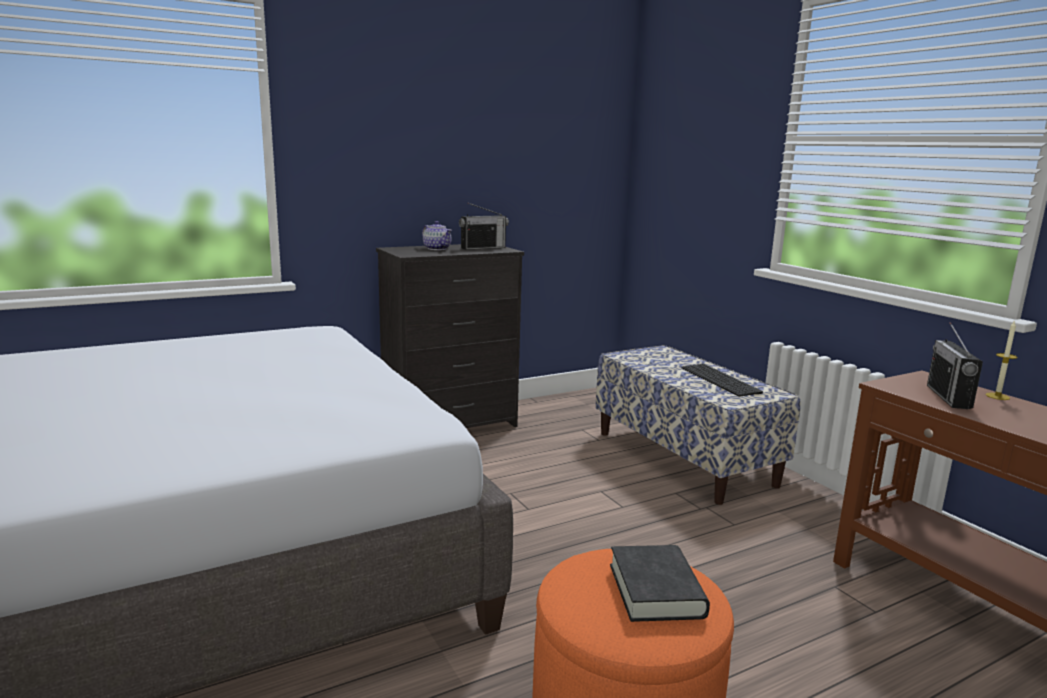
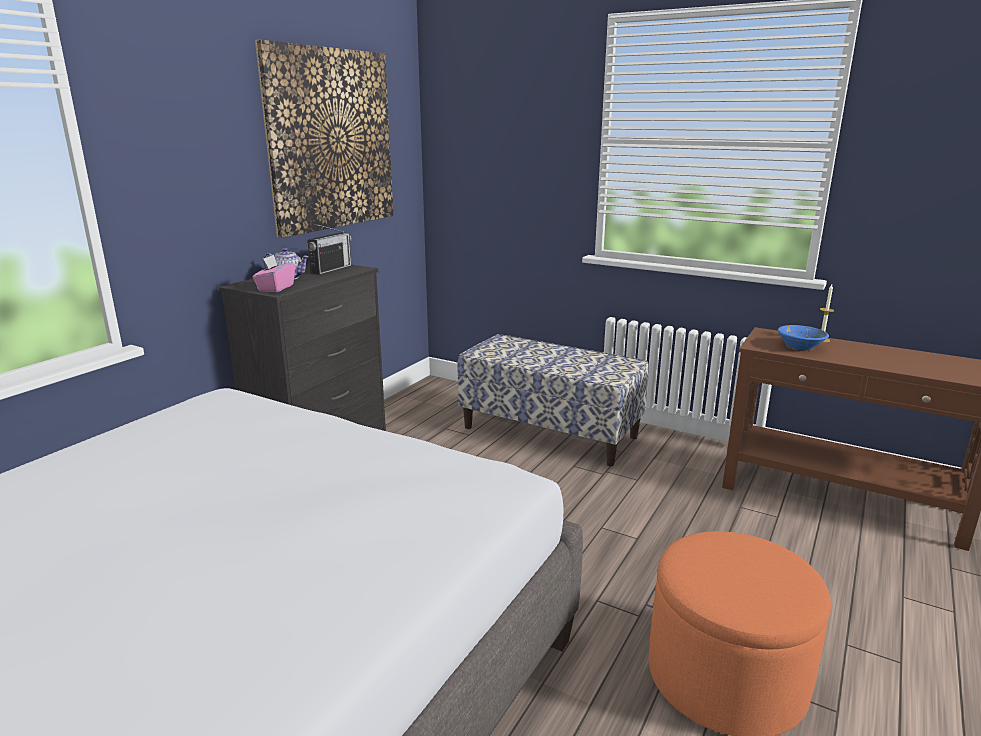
camera: 30 degrees left, 5 degrees up
black book [610,545,710,622] -> none
keyboard [681,364,763,397] -> none
radio [927,322,983,409] -> blue bowl [778,325,829,351]
none -> pink tissue box [252,255,295,292]
none -> picture [255,40,393,238]

